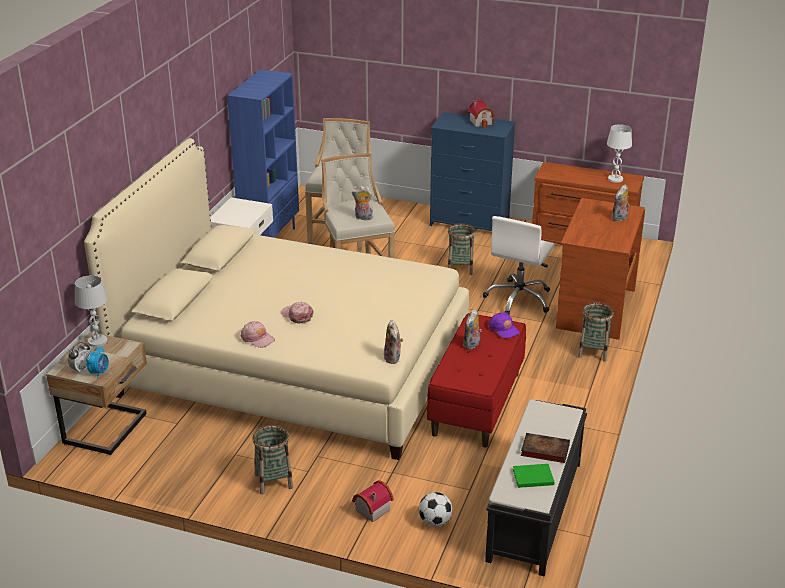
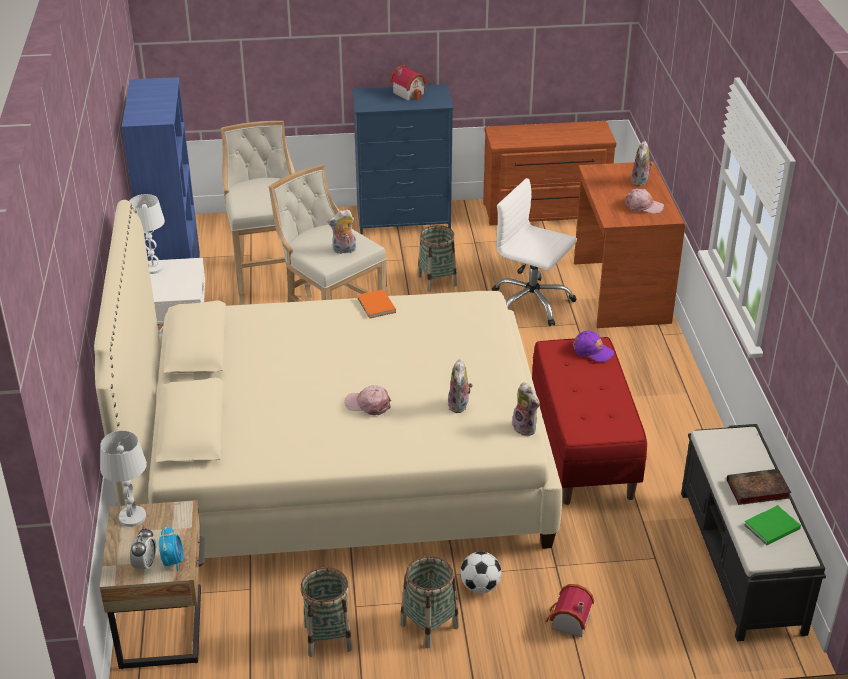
camera: 25 degrees left, 5 degrees up
pink cap [241,321,275,348] -> pink cap moved to [624,189,664,214]
football [419,492,453,527] -> football moved to [460,551,502,593]
plush toy [463,309,482,350] -> plush toy moved to [448,359,473,413]
white office chair [483,216,554,315] -> white office chair turned 120 degrees clockwise [492,178,577,326]
basket [578,302,614,362] -> basket moved to [300,567,352,657]
white table lamp [607,124,632,183] -> white table lamp moved to [129,194,165,274]
none -> orange book [358,289,396,319]

